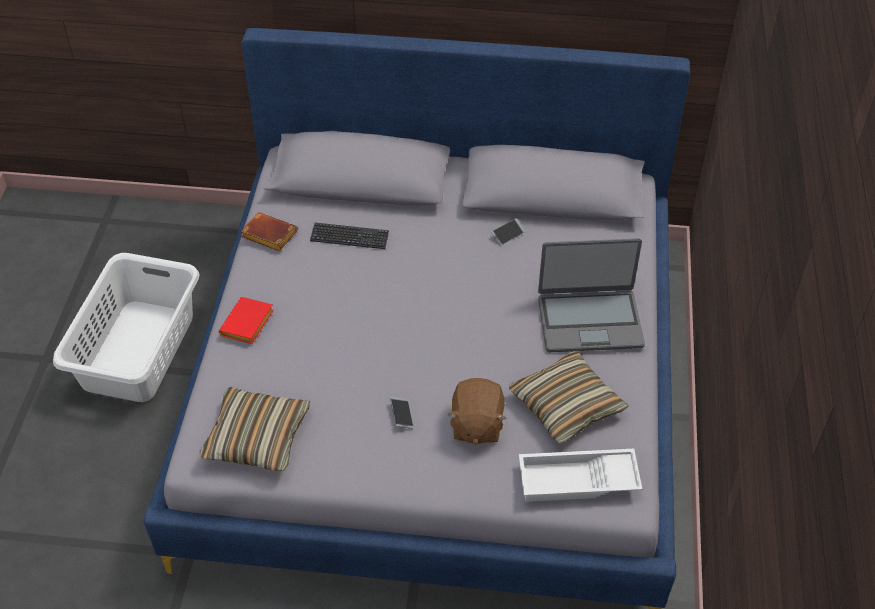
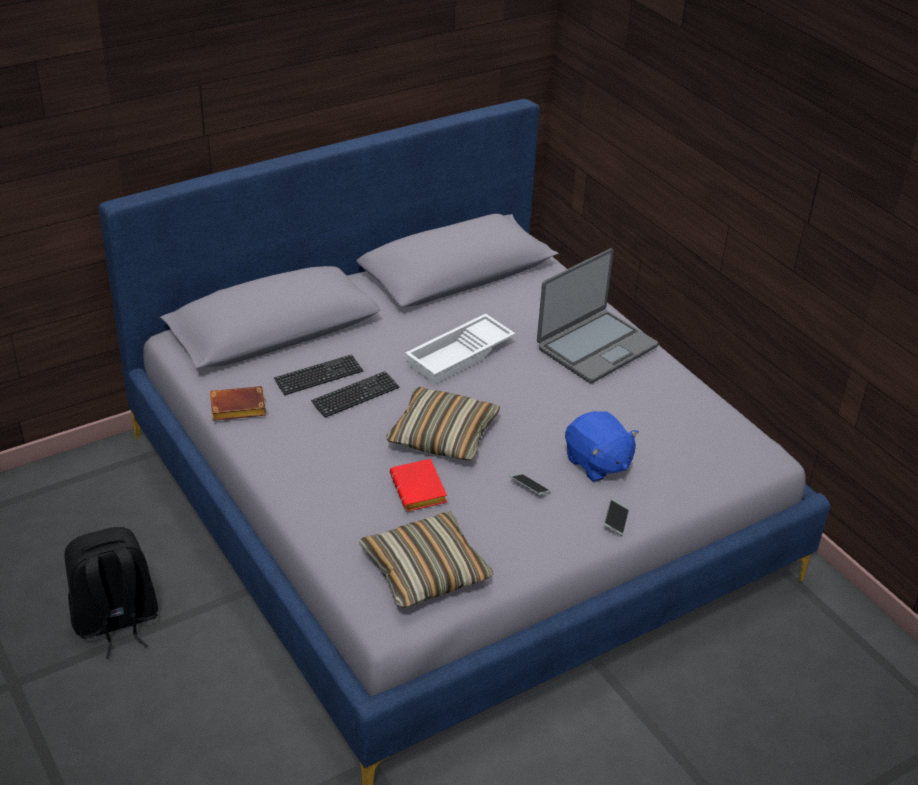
camera: 40 degrees left, 10 degrees down
grey laundry basket [53,253,200,402] -> black backpack [64,527,158,659]
red book [219,297,274,344] -> red book moved to [390,459,447,511]
brown plush toy [448,378,506,445] -> blue plush toy [565,411,639,482]
phone [491,218,525,245] -> phone moved to [604,498,629,536]
pillow [509,351,629,444] -> pillow moved to [386,387,500,461]
white tray [519,449,642,502] -> white tray moved to [405,314,516,384]
none -> keyboard [311,371,400,418]

